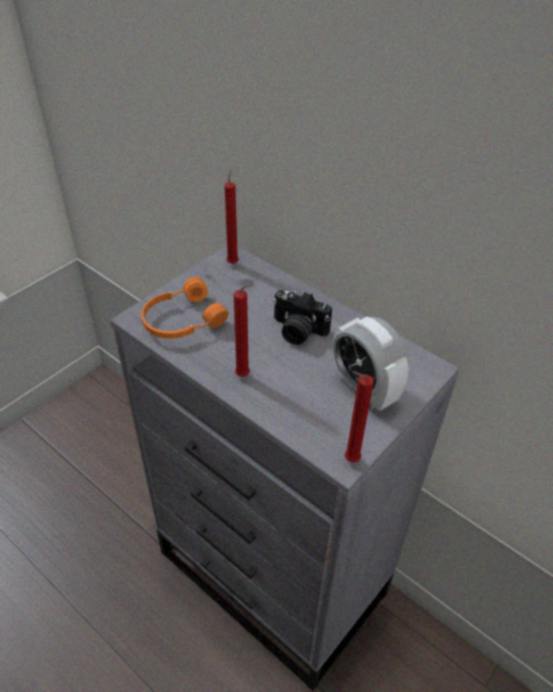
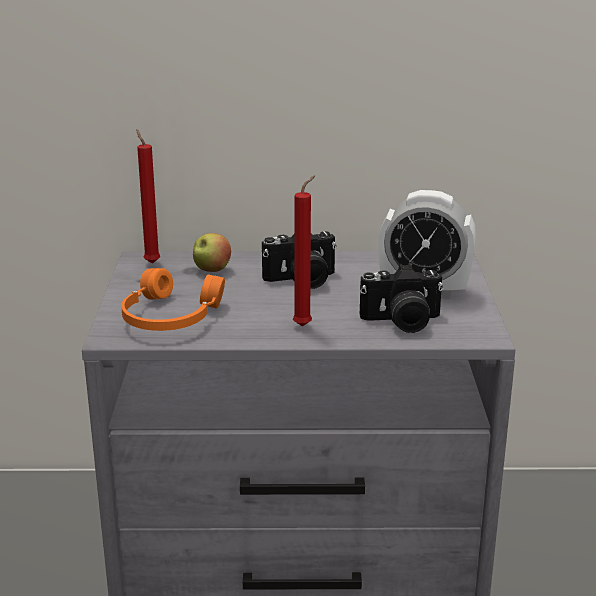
camera: 40 degrees left, 20 degrees down
red candle [345,371,374,463] -> none
none -> apple [193,233,231,272]
none -> camera [360,263,444,333]

